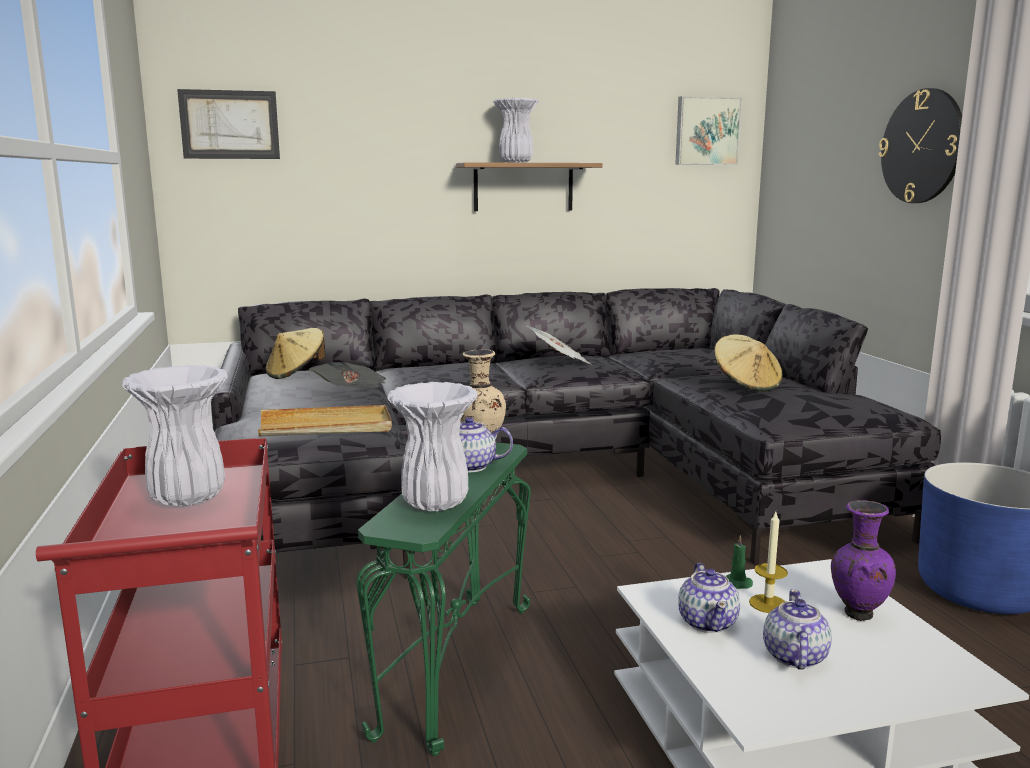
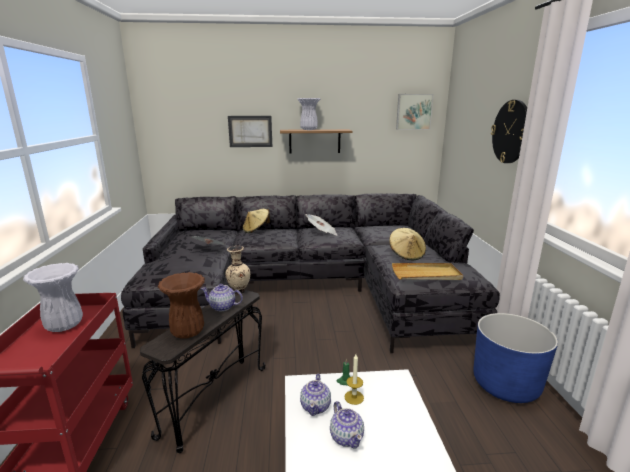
camera: 10 degrees right, 5 degrees up
picture [177,89,280,159] -> picture moved to [228,116,272,147]
beige tray [258,405,392,436] -> beige tray moved to [392,263,463,280]
beige hat [266,328,326,379] -> beige hat moved to [243,209,270,233]
green side table [356,442,531,756] -> black side table [140,289,266,453]
white vase [387,382,477,511] -> brown vase [158,272,205,339]
teapot [763,589,832,670] -> teapot turned 135 degrees clockwise [330,401,364,449]
purple vase [831,500,896,621] -> none

